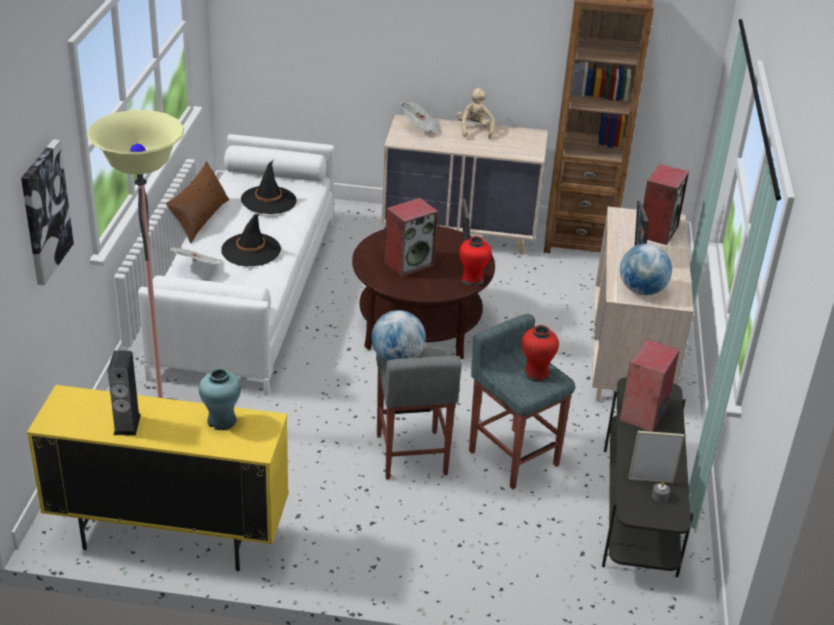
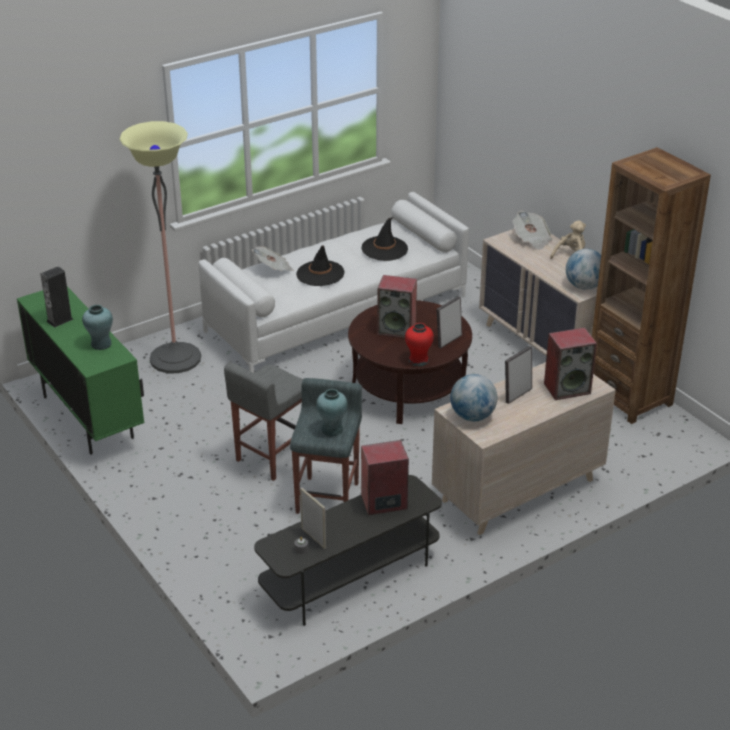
camera: 50 degrees right, 0 degrees up
picture [21,139,74,285] -> none
yellow cabinet [27,385,289,571] -> green cabinet [17,286,144,455]
brown pillow [166,161,229,243] -> none
globe [371,310,426,362] -> globe moved to [566,249,601,290]
red vase [521,325,559,382] -> turquoise vase [316,389,347,437]

